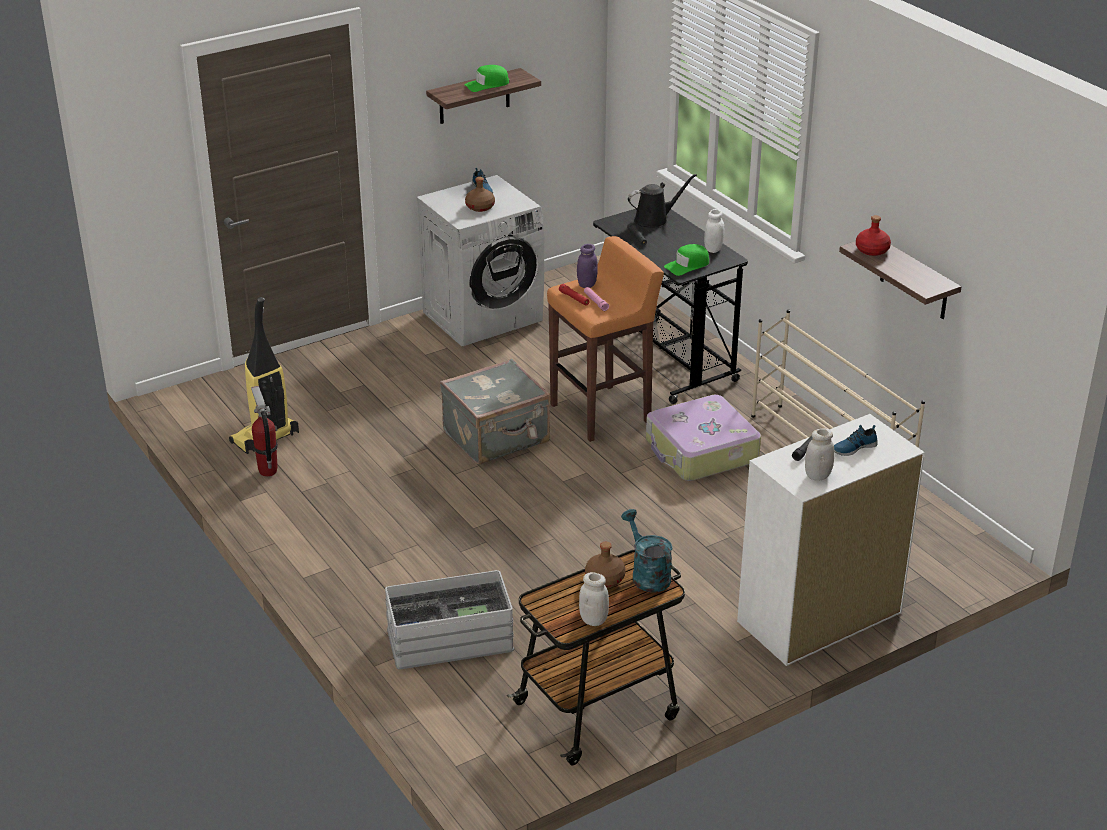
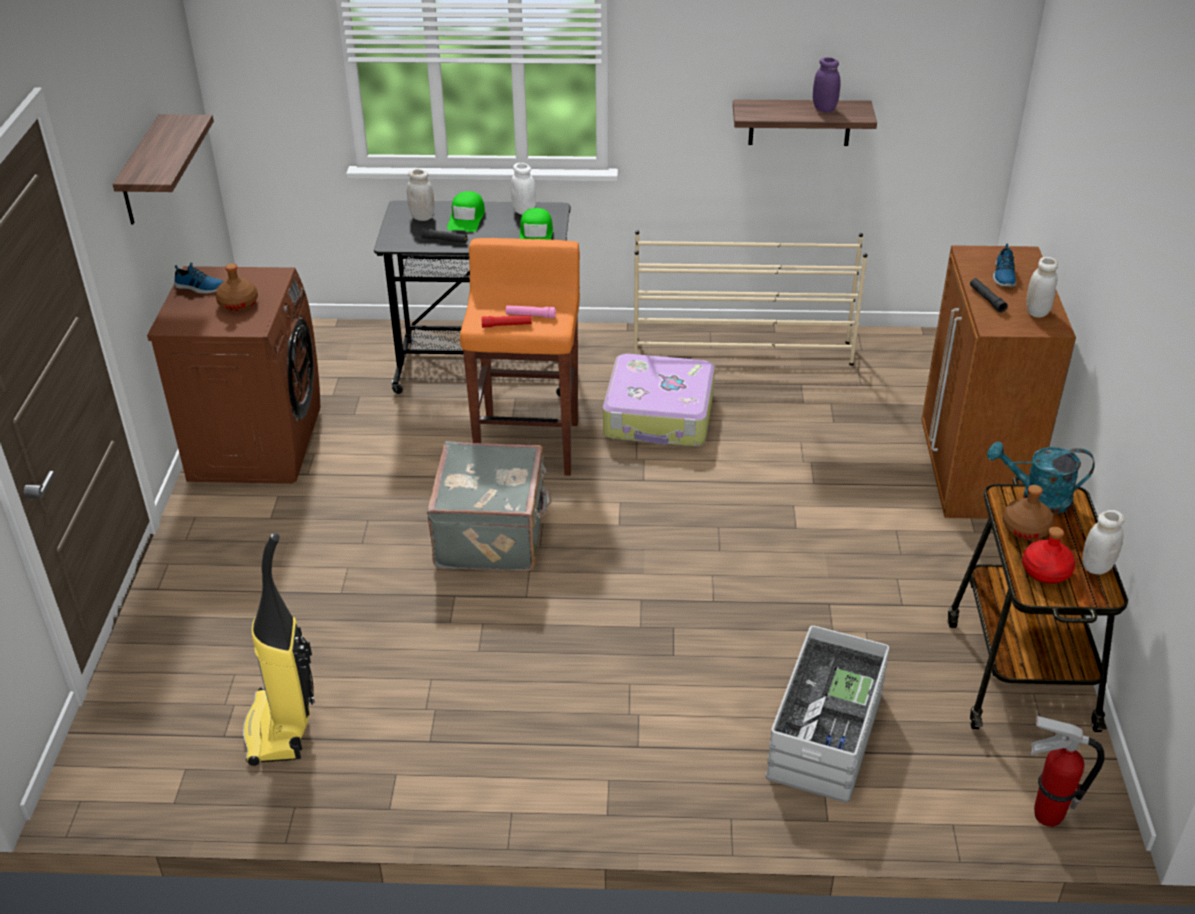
camera: 55 degrees left, 5 degrees up
fire extinguisher [251,386,278,477] -> fire extinguisher moved to [1030,715,1105,827]
white washing machine [417,175,544,346] -> brown washing machine [147,266,320,484]
green cap [464,65,509,92] -> green cap moved to [447,191,485,232]
purple jar [577,244,598,288] -> purple jar moved to [813,57,841,113]
black watering can [628,174,697,228] -> white jar [407,169,435,221]
white cabinet [737,414,925,666] -> brown cabinet [921,245,1076,519]
red bottle [856,215,891,256] -> red bottle moved to [1022,527,1075,584]

